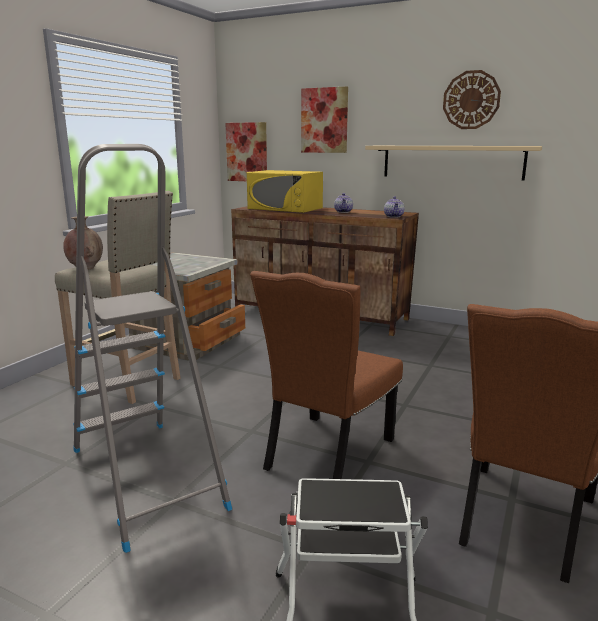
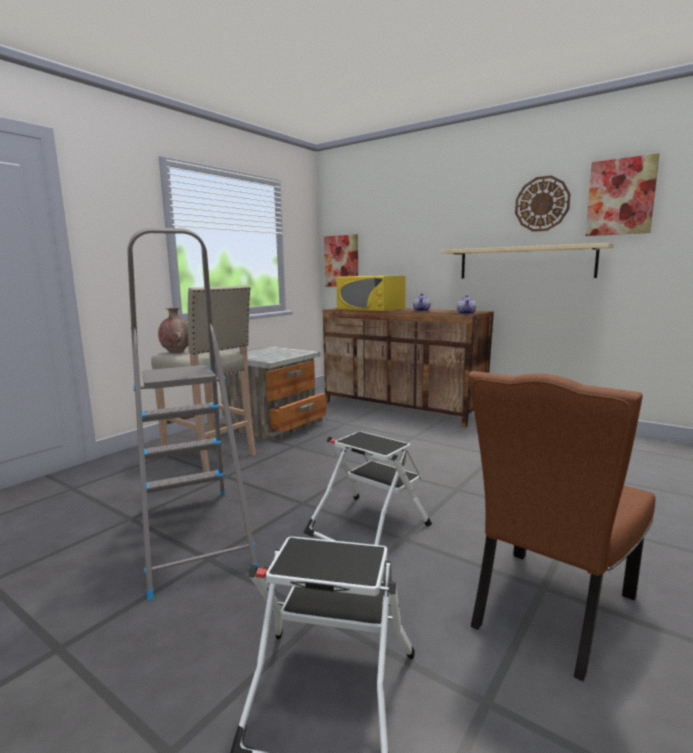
camera: 10 degrees right, 5 degrees down
brown chair [250,271,403,479] -> step ladder [303,431,432,545]
picture [301,86,348,153] -> picture moved to [585,153,659,236]

